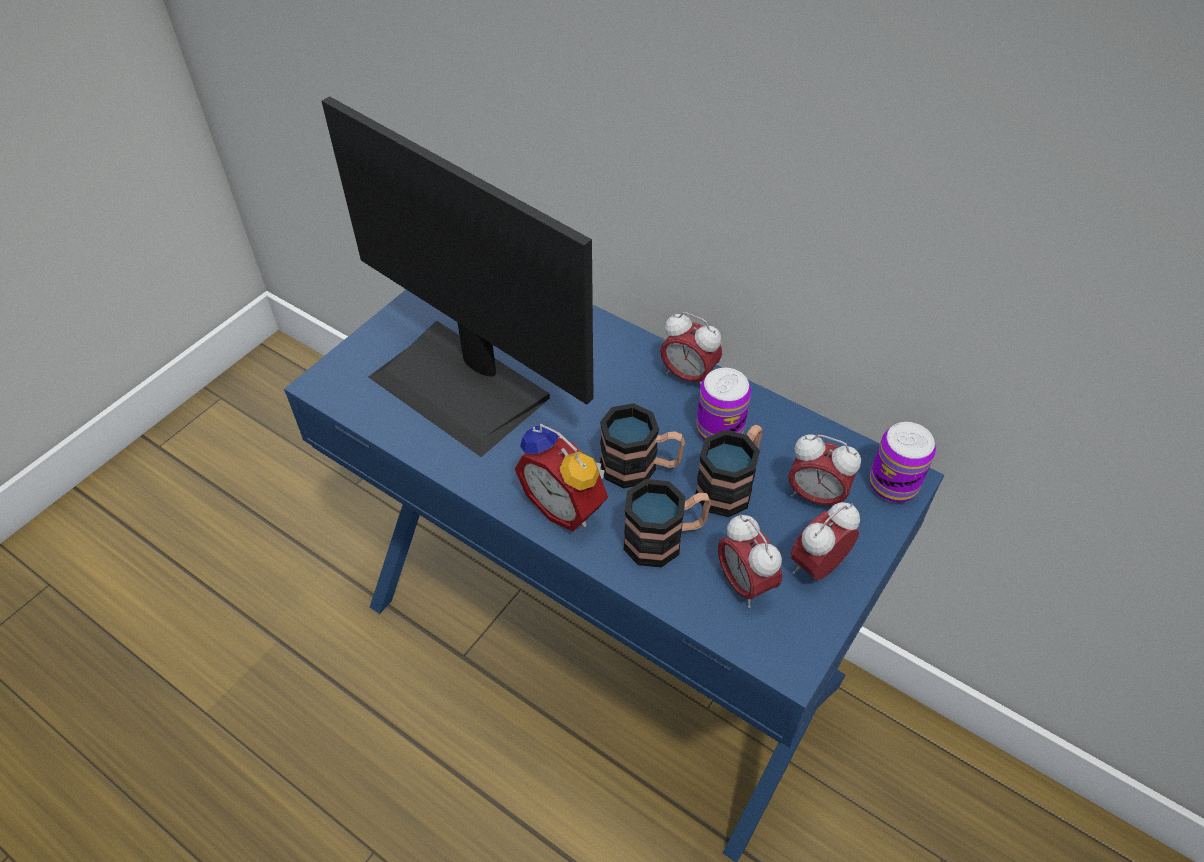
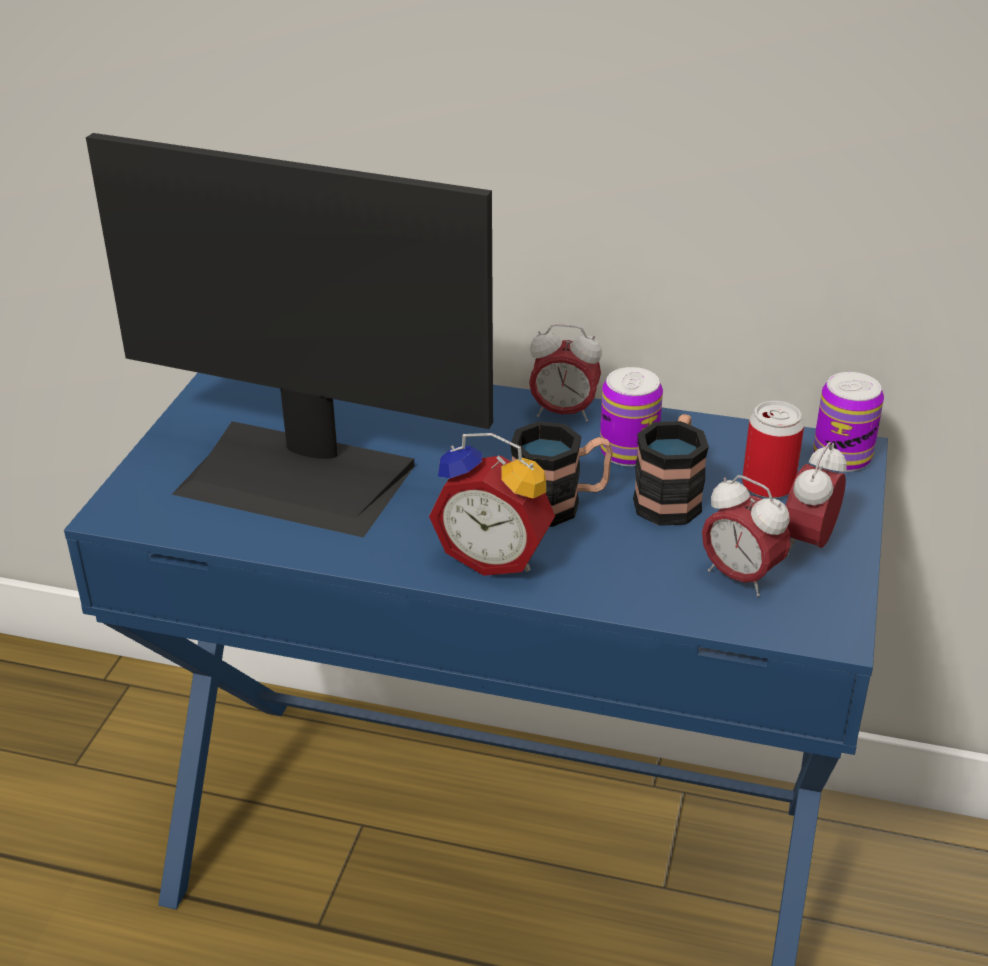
camera: 20 degrees left, 15 degrees down
mug [623,479,711,567] -> none
alarm clock [788,434,861,506] -> can [742,401,804,498]

